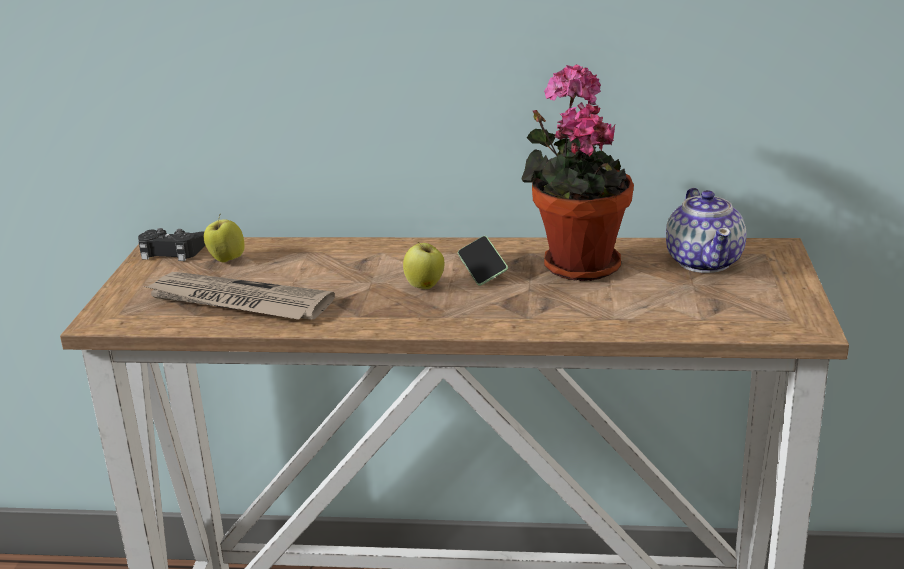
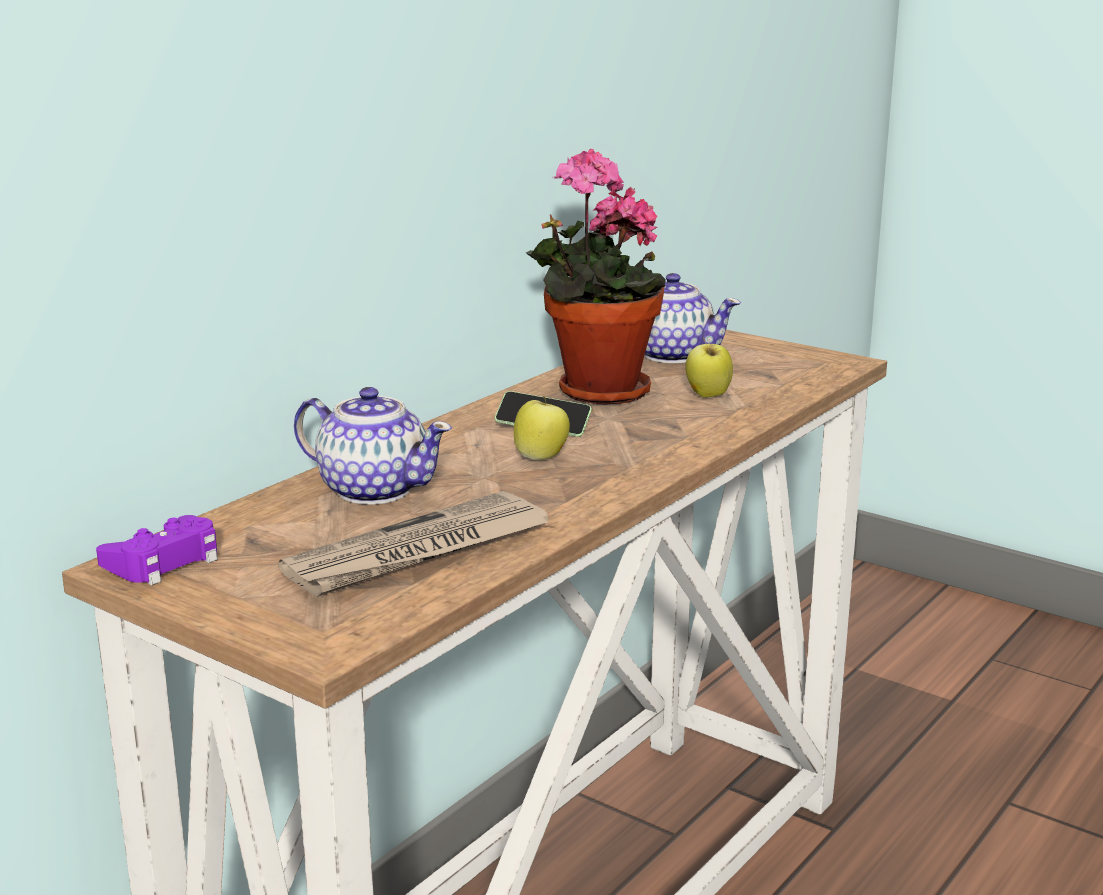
camera: 60 degrees left, 5 degrees down
black game controller [138,228,205,261] -> purple game controller [96,515,218,586]
apple [204,214,245,263] -> apple moved to [685,337,733,398]
none -> teapot [294,387,452,505]

